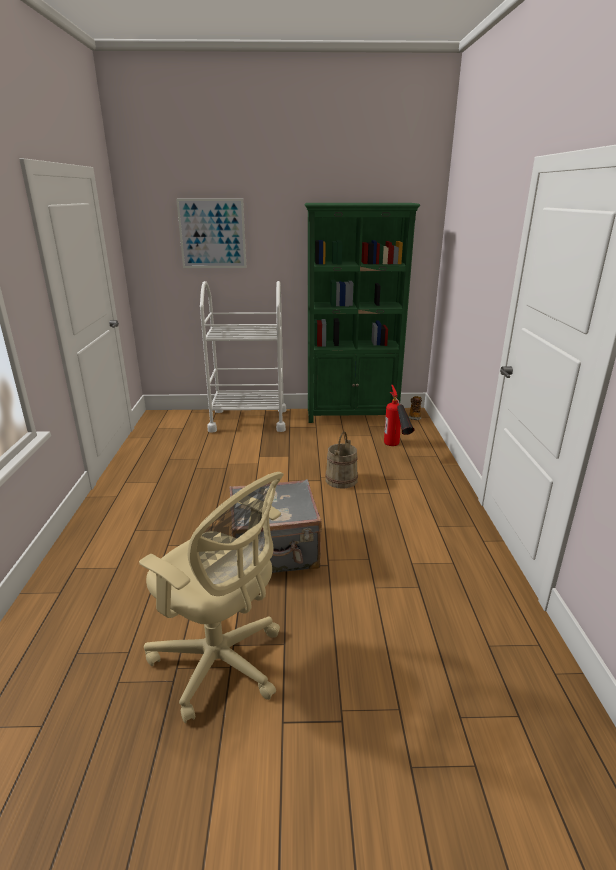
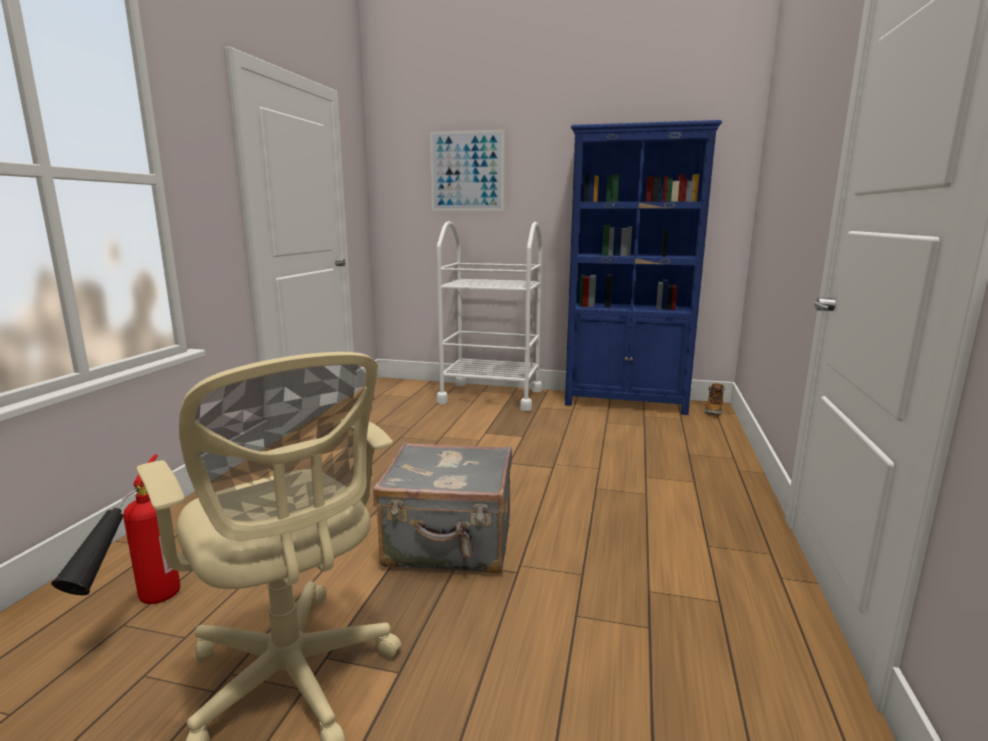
camera: 15 degrees right, 10 degrees down
green bookcase [305,203,420,423] -> blue bookcase [565,120,722,415]
beige bucket [325,431,358,489] -> none
fire extinguisher [384,385,414,446] -> fire extinguisher moved to [51,454,180,604]

